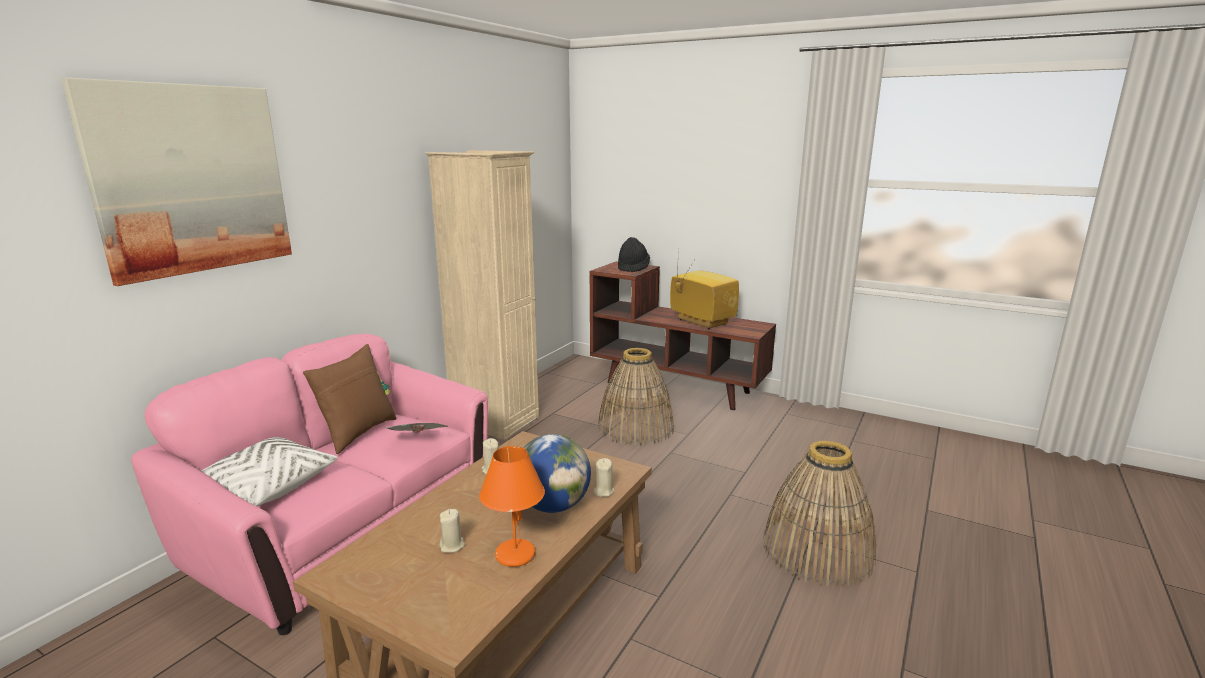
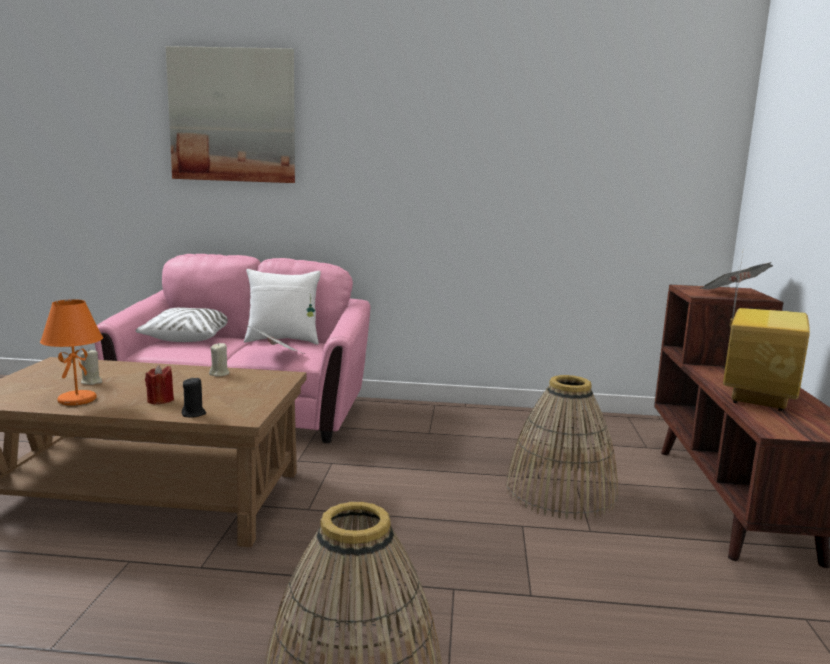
camera: 65 degrees right, 5 degrees down
brown pillow [303,344,397,454] -> white pillow [244,269,321,345]
beige cabinet [425,150,539,440] -> none
globe [524,434,591,513] -> red candle [145,365,174,405]
beige candle [593,458,614,497] -> black candle [182,378,206,417]
black hat [618,237,650,272] -> newspaper [700,262,773,290]

